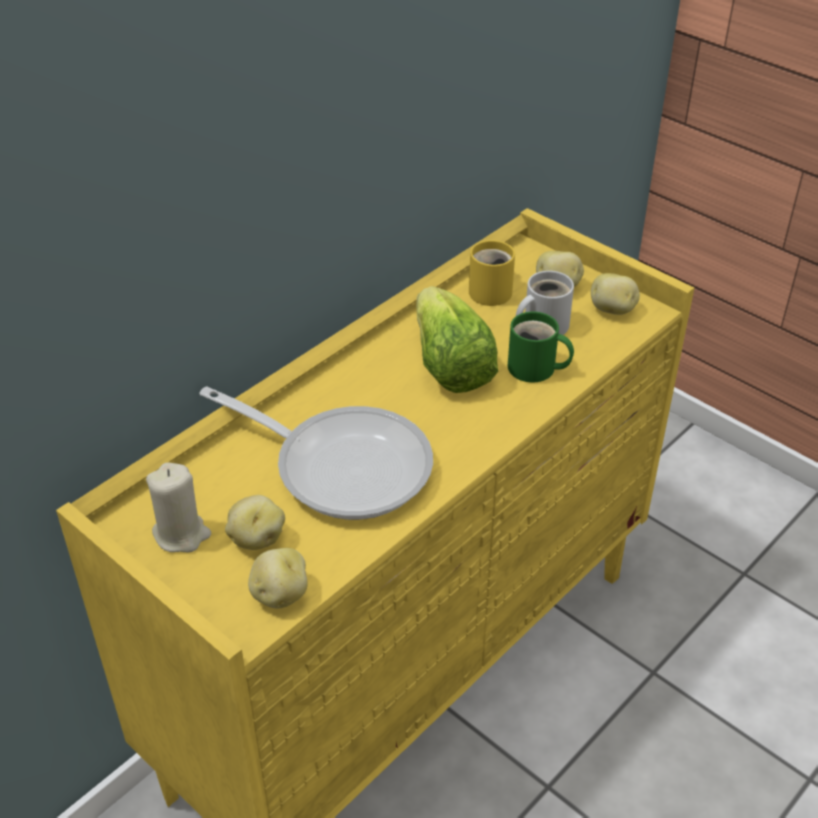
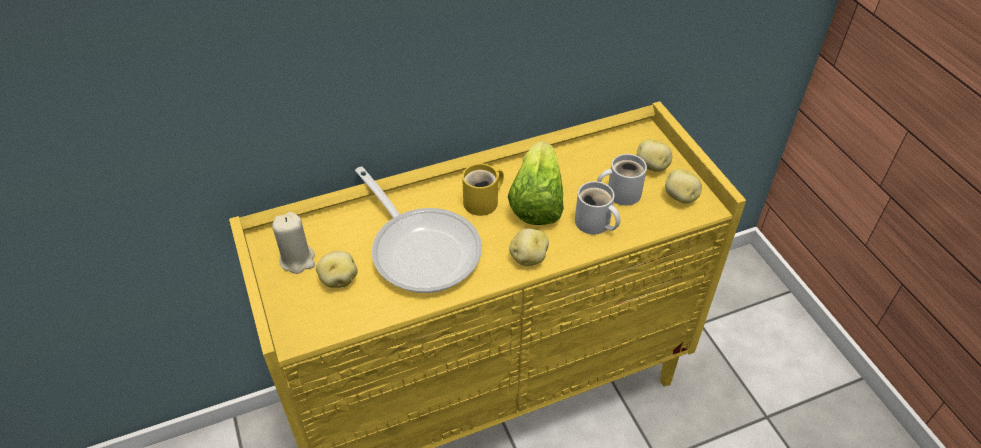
camera: 25 degrees right, 5 degrees up
potato [248,548,308,608] -> potato moved to [509,229,549,266]
yellow mug [469,240,515,306] -> yellow mug moved to [462,163,504,216]
green mug [508,311,574,382] -> white mug [575,181,620,235]

